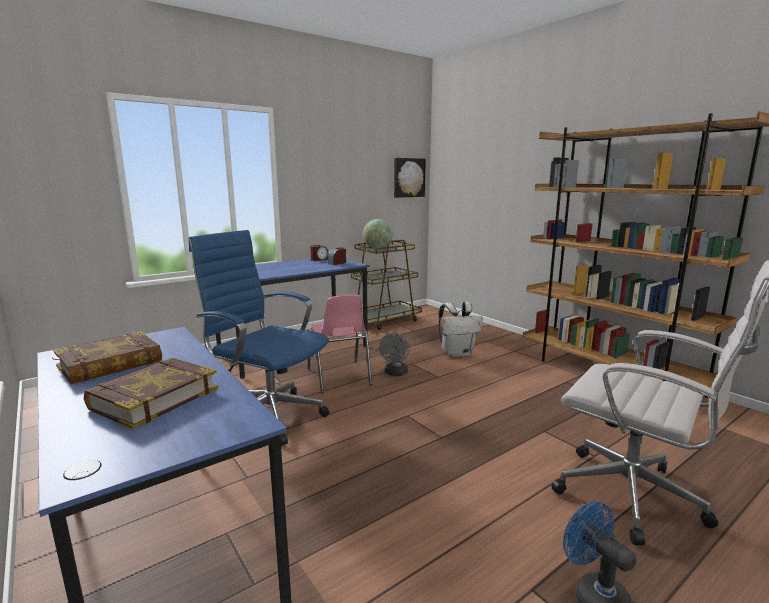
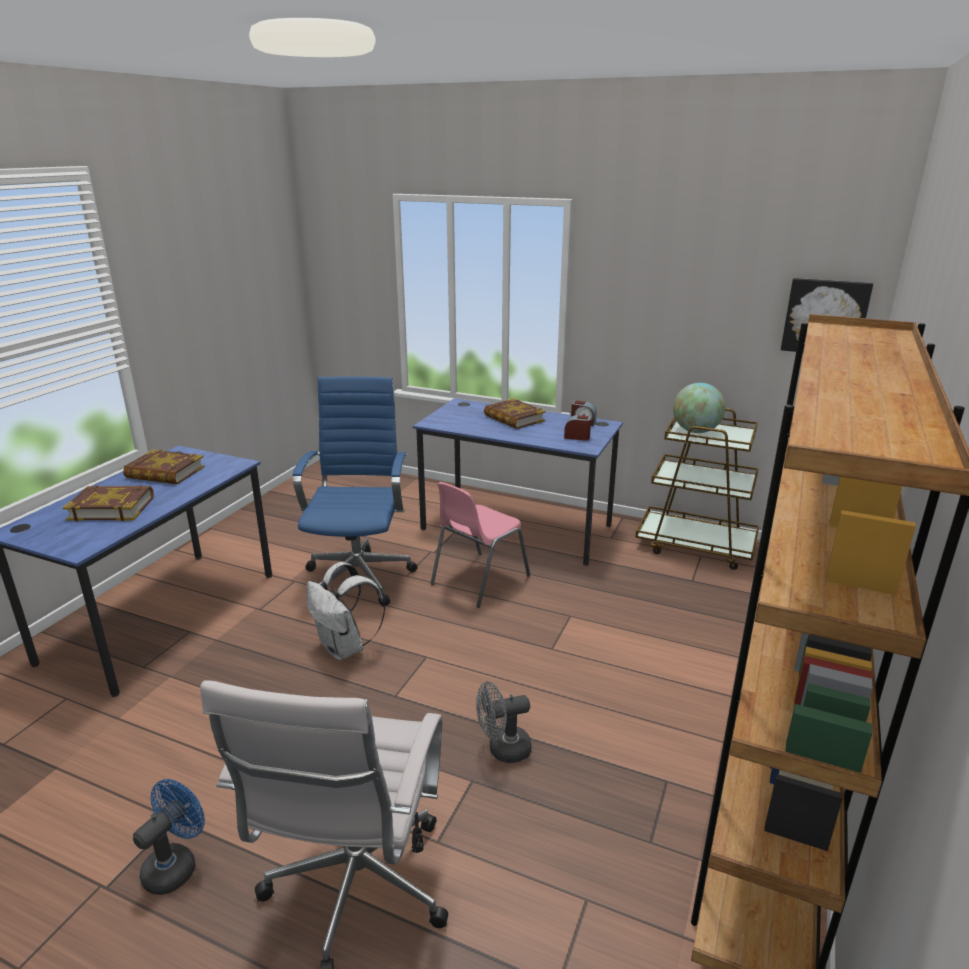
camera: 60 degrees right, 10 degrees up
grey fan [379,333,410,376] -> grey fan moved to [476,682,532,763]
white backpack [439,302,483,357] -> white backpack moved to [307,562,385,660]
none -> book [484,398,546,429]

